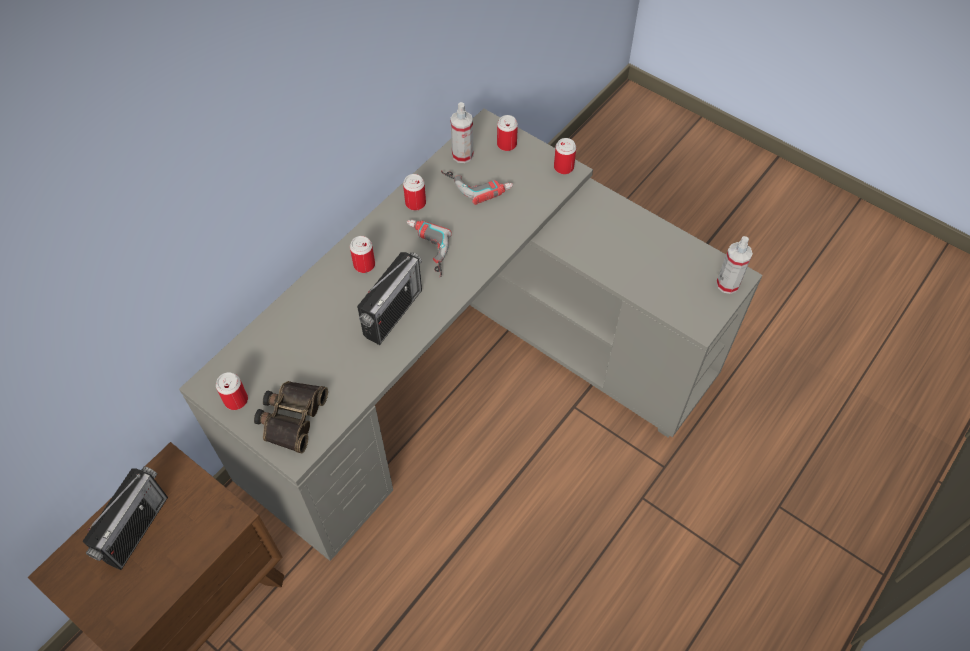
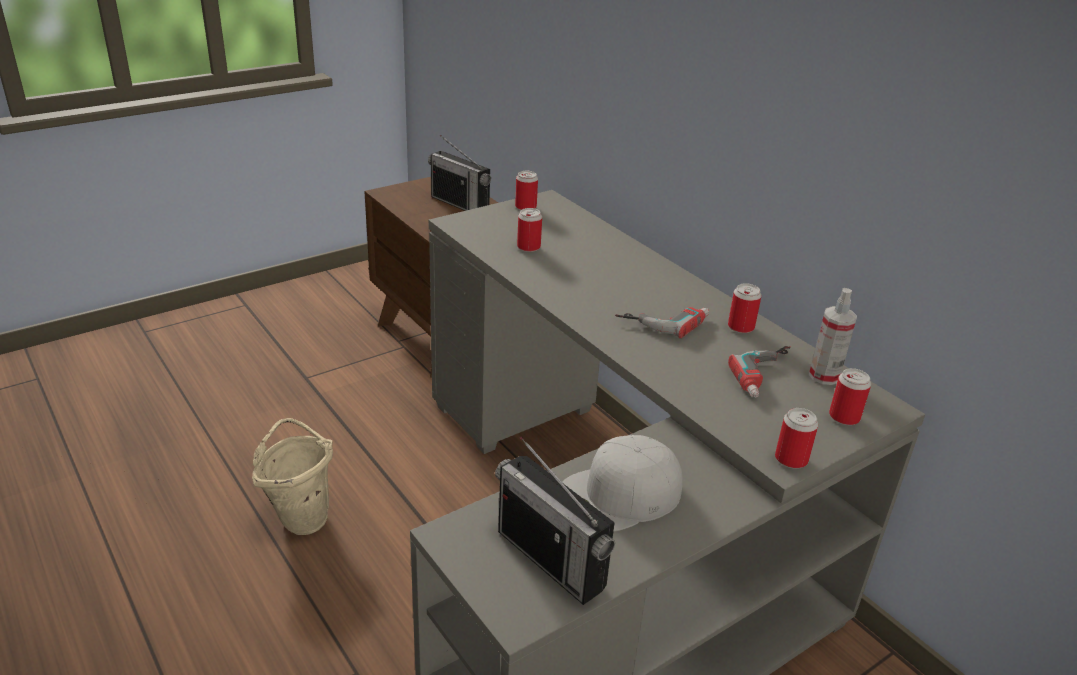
camera: 105 degrees right, 25 degrees down
binoculars [254,381,328,453] -> none
can [350,236,375,273] -> can moved to [517,208,542,252]
radio [357,252,422,345] -> radio moved to [495,436,615,605]
spray bottle [716,236,753,294] -> none
none -> beige bucket [252,418,333,535]
none -> white cap [562,435,683,532]

